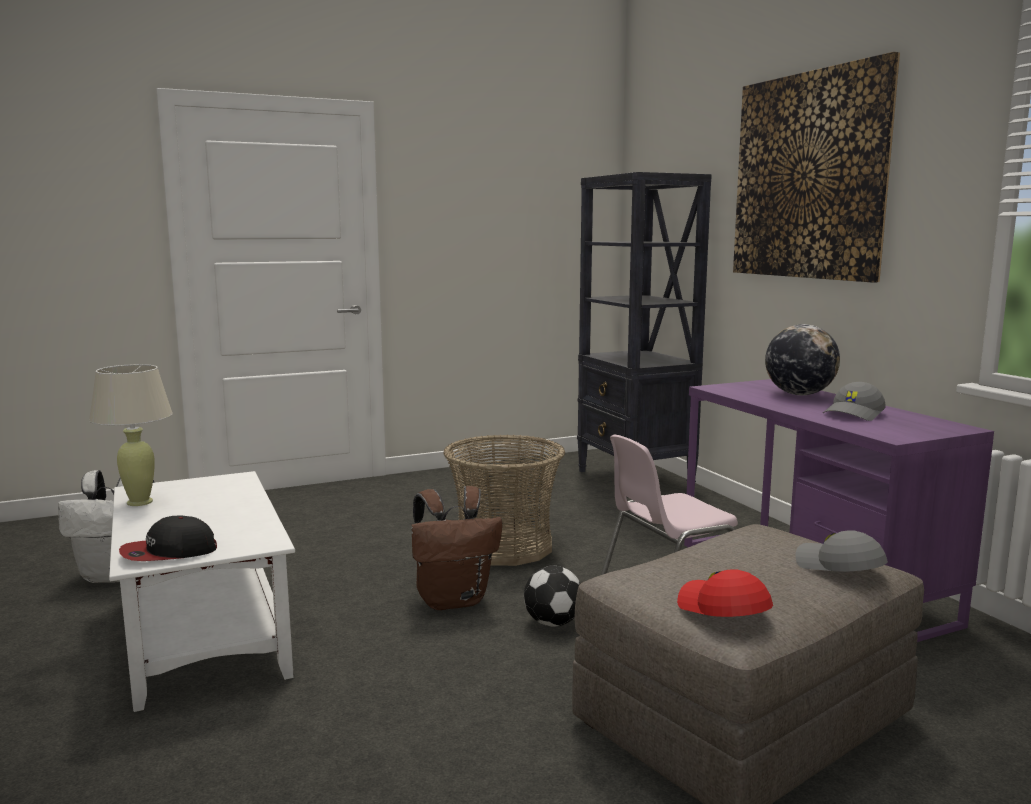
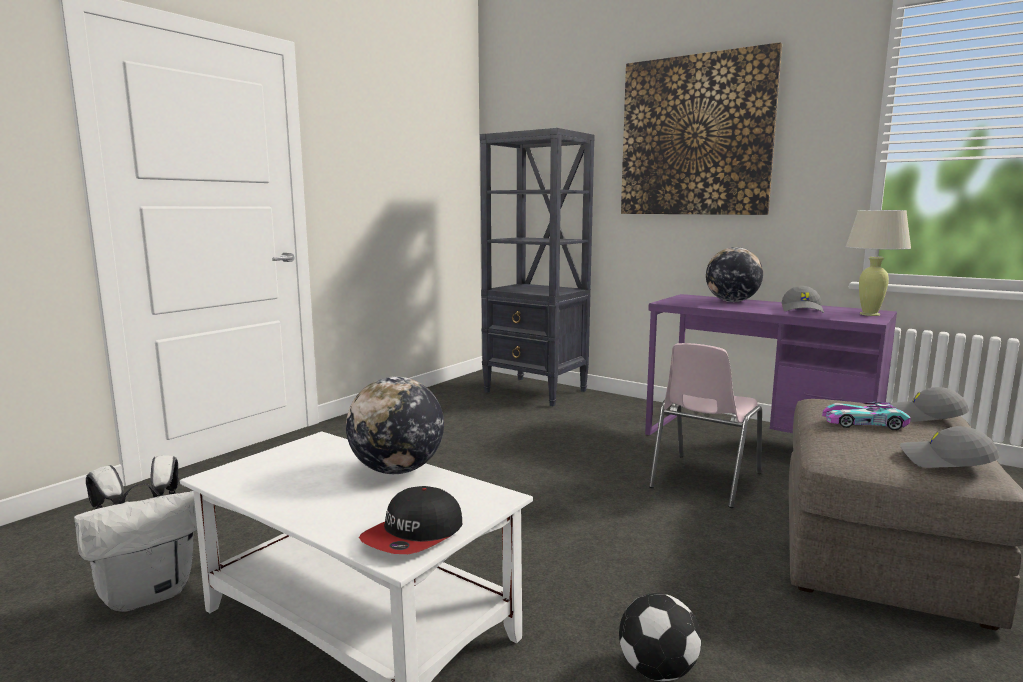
camera: 30 degrees left, 0 degrees up
beige table lamp [89,364,173,506] -> beige table lamp moved to [845,210,911,316]
brown backpack [411,486,502,610] -> none
basket [444,435,565,566] -> none
football [524,565,580,627] -> football moved to [619,593,702,681]
red cap [677,569,773,617] -> grey cap [900,426,1000,468]
none -> globe [346,377,444,474]
none -> toy car [822,402,911,430]

